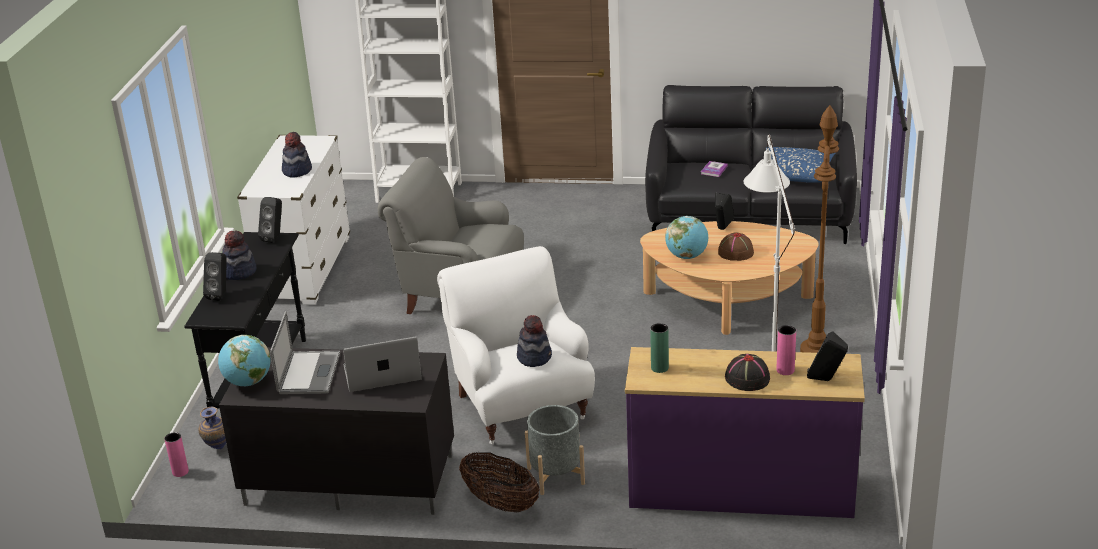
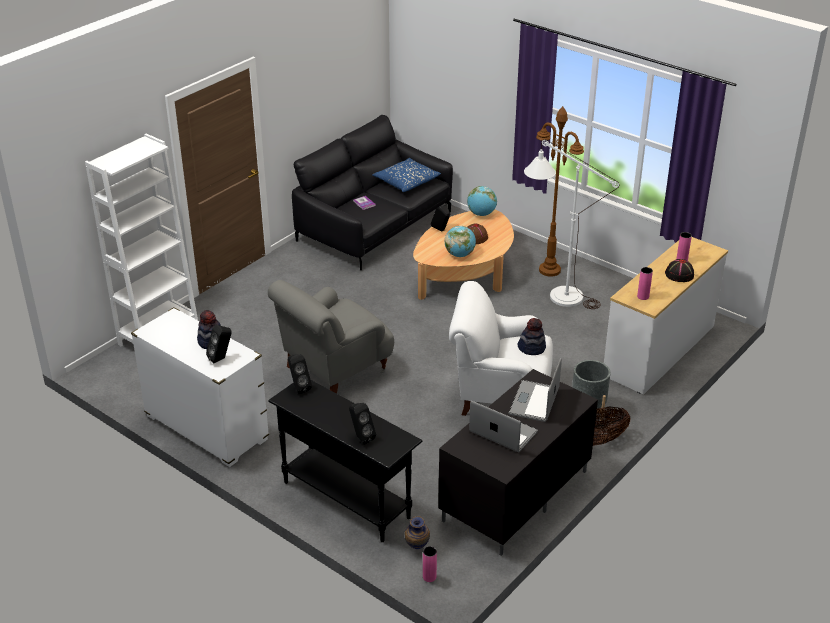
camera: 60 degrees left, 5 degrees up
globe [218,335,270,386] -> globe moved to [467,186,497,216]
hat [222,230,257,280] -> none
purple dresser [625,347,865,518] -> white dresser [604,237,728,395]
green vase [650,323,669,373] -> pink vase [637,267,653,300]
black speaker [807,332,848,381] -> black speaker moved to [206,325,232,364]

